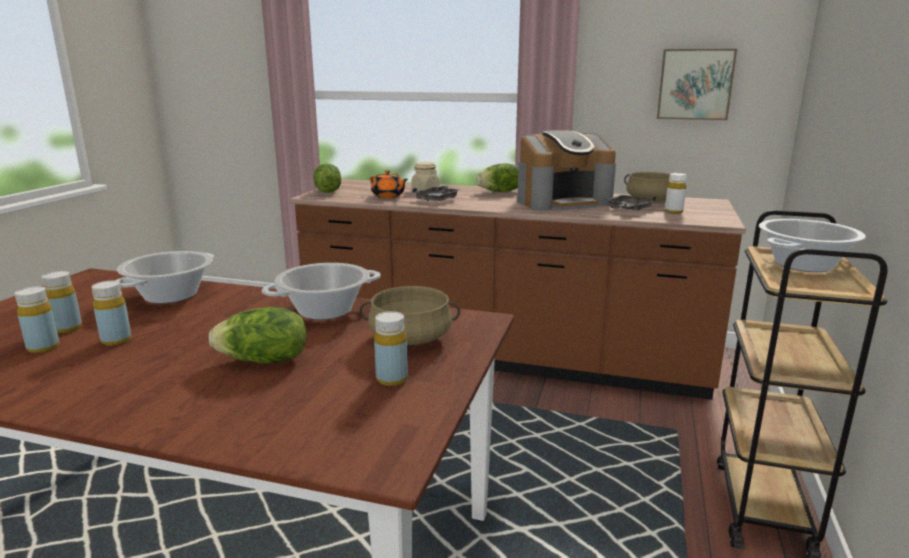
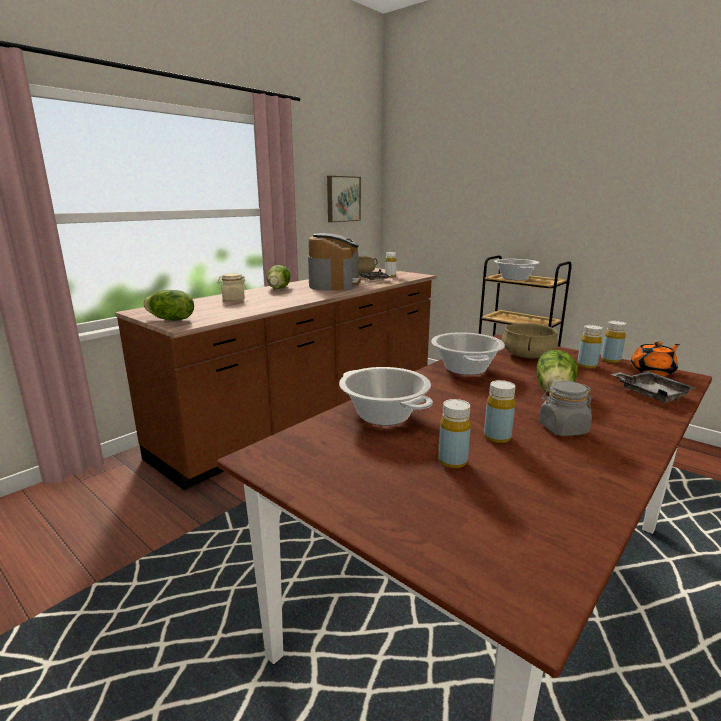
camera: 65 degrees left, 0 degrees up
yellow bottle [15,286,60,353] -> yellow bottle moved to [601,321,627,363]
orange teapot [370,170,408,198] -> orange teapot moved to [631,341,680,377]
grey tray [412,185,461,202] -> grey tray moved to [611,371,695,403]
none -> grey jar [539,381,592,436]

